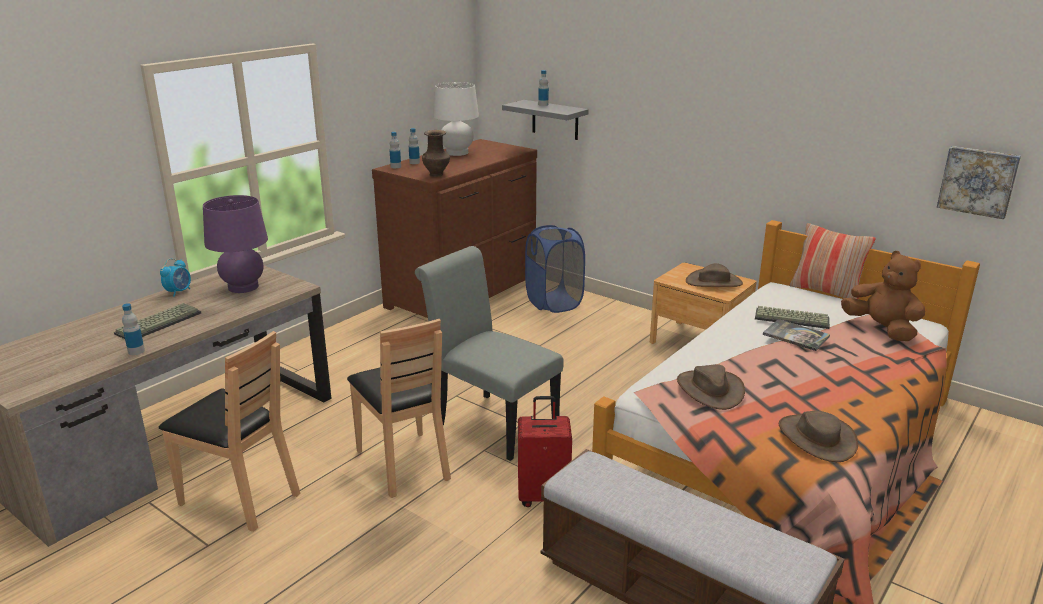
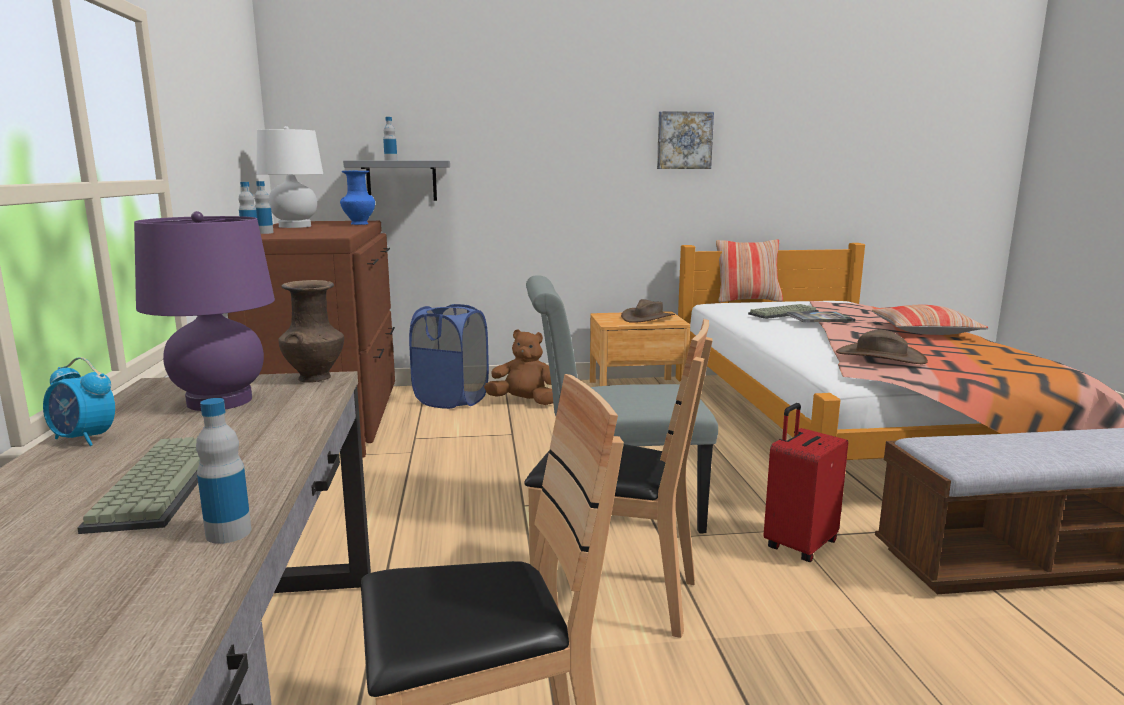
camera: 45 degrees left, 10 degrees down
alarm clock [160,258,191,297] -> alarm clock turned 135 degrees clockwise [43,357,115,446]
brown vase [422,130,450,177] -> brown vase moved to [278,280,344,383]
brown hat [779,411,858,462] -> none
brown plush toy [841,251,925,341] -> brown plush toy moved to [484,329,553,405]
picture [937,146,1021,219] -> picture moved to [657,111,714,169]
none -> blue vase [340,171,375,225]
none -> pillow [872,305,988,335]

